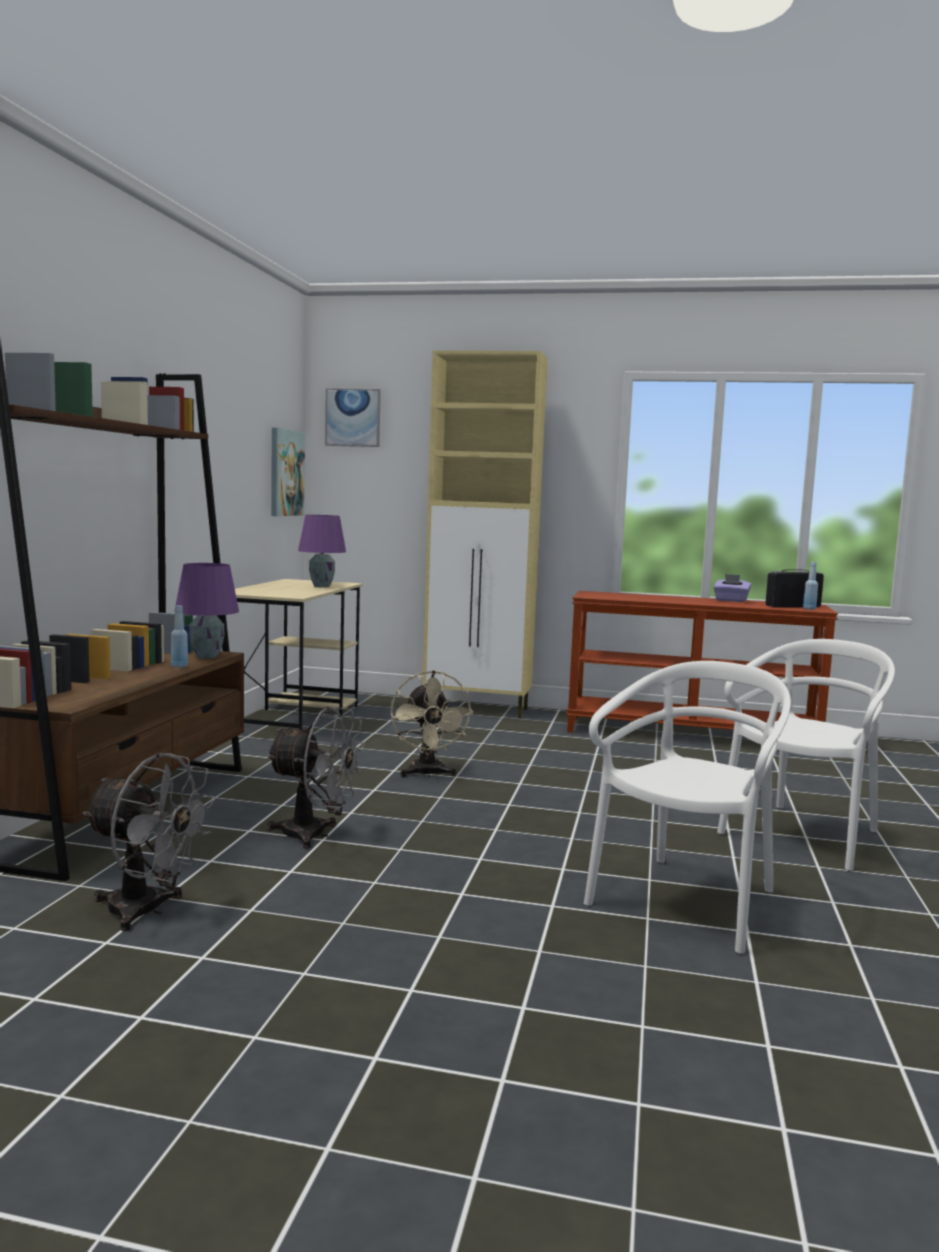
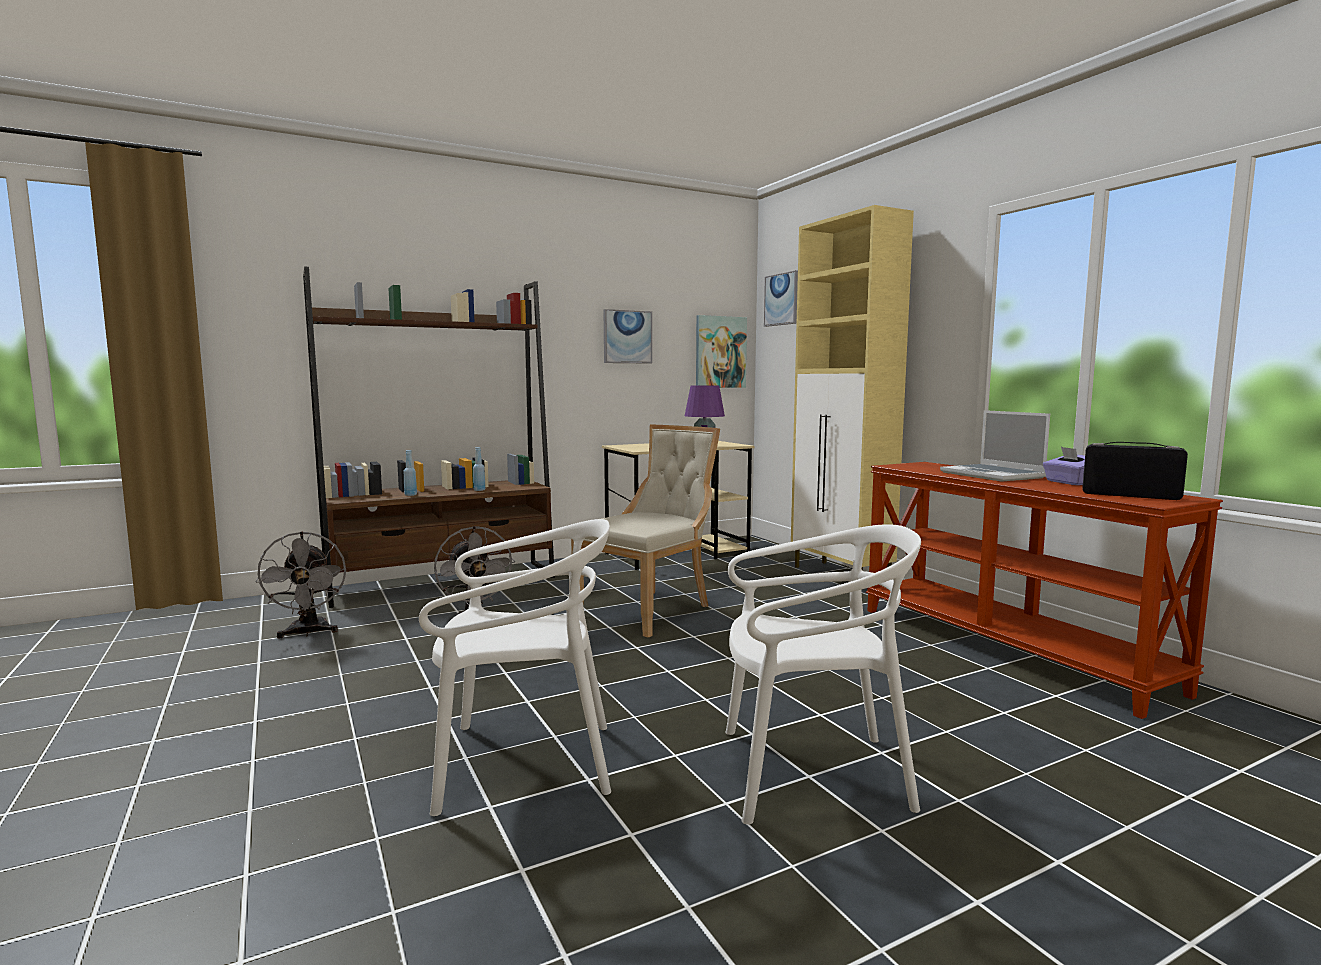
camera: 50 degrees right, 0 degrees up
purple table lamp [174,563,239,659] -> none
beige fan [391,671,473,777] -> beige chair [571,425,720,638]
blue bottle [803,562,818,610] -> blue bottle moved to [403,450,417,496]
none -> picture [604,309,652,364]
none -> laptop [940,410,1050,482]

